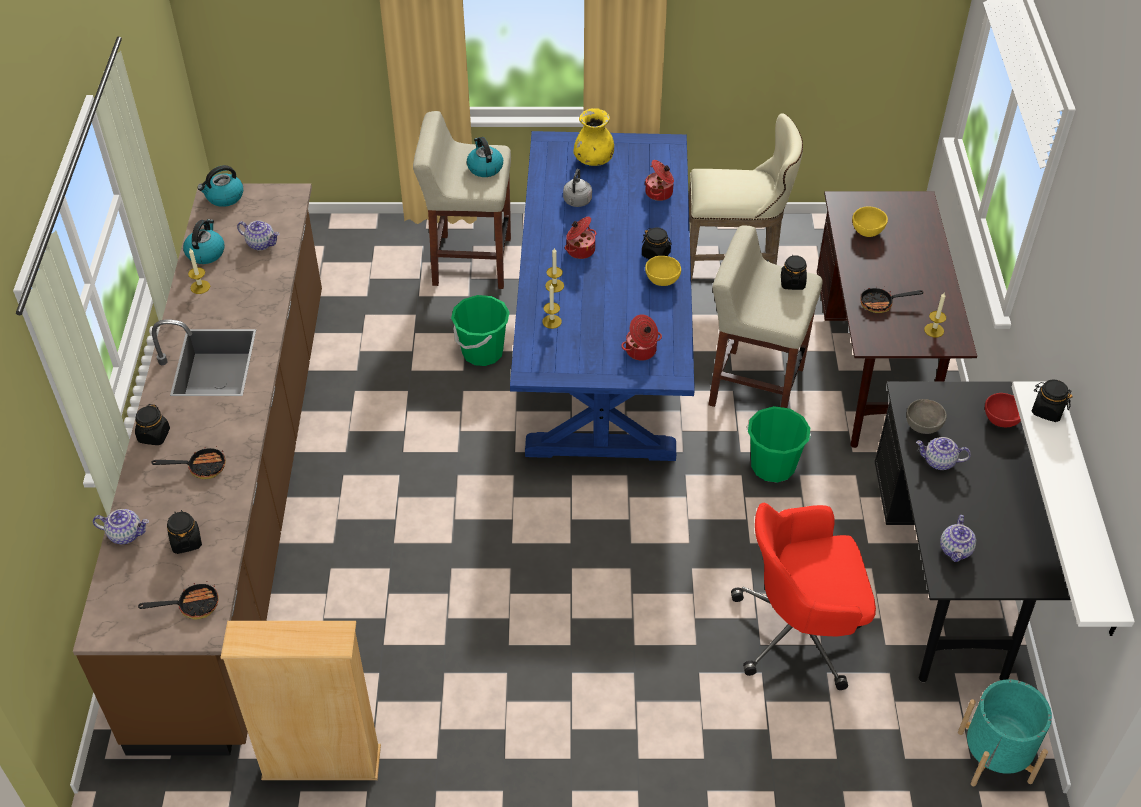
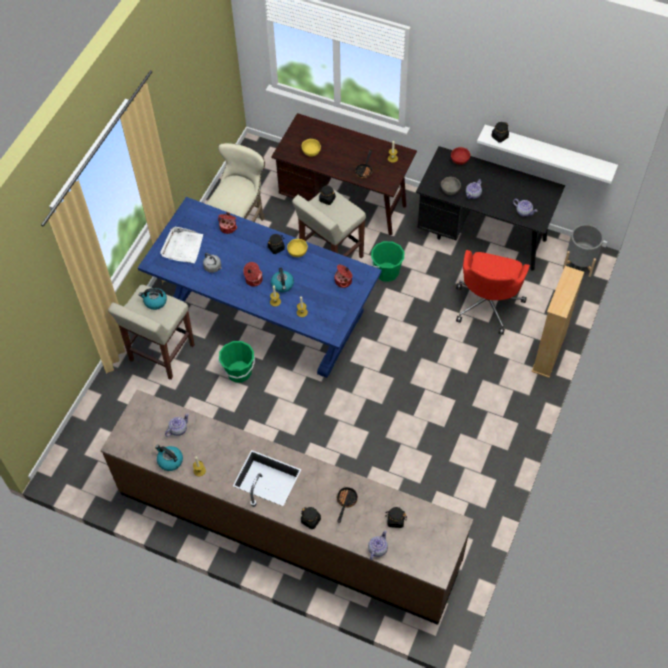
camera: 65 degrees left, 10 degrees up
frying pan [138,581,218,620] -> none
kettle [198,165,243,207] -> kettle moved to [271,268,294,292]
beige bookcase [220,621,381,780] -> beige bookcase moved to [531,266,584,378]
yellow vase [573,108,614,166] -> white tray [160,227,203,263]
turquoise planter [958,679,1052,786] -> grey planter [563,224,604,277]

